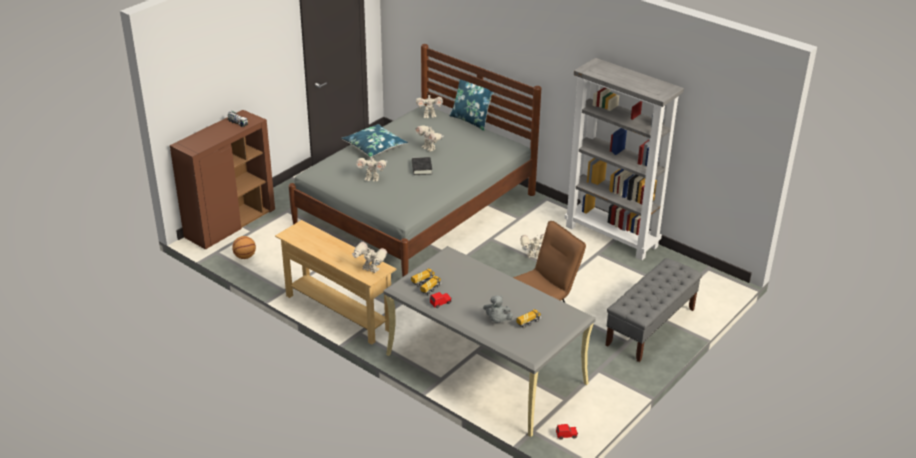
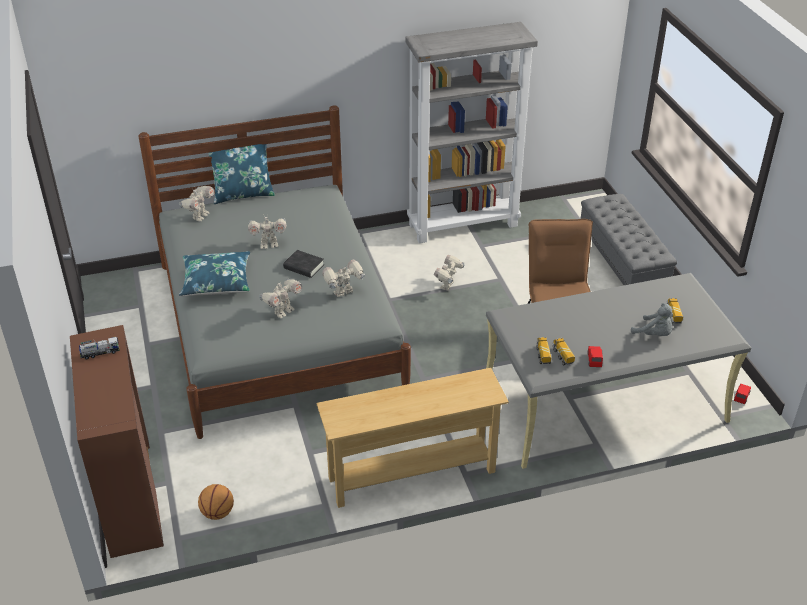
camera: 55 degrees left, 5 degrees up
toy robot [352,242,387,273] -> toy robot moved to [322,260,365,297]

